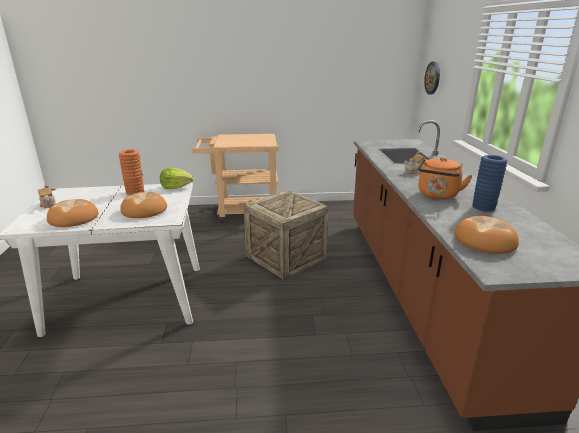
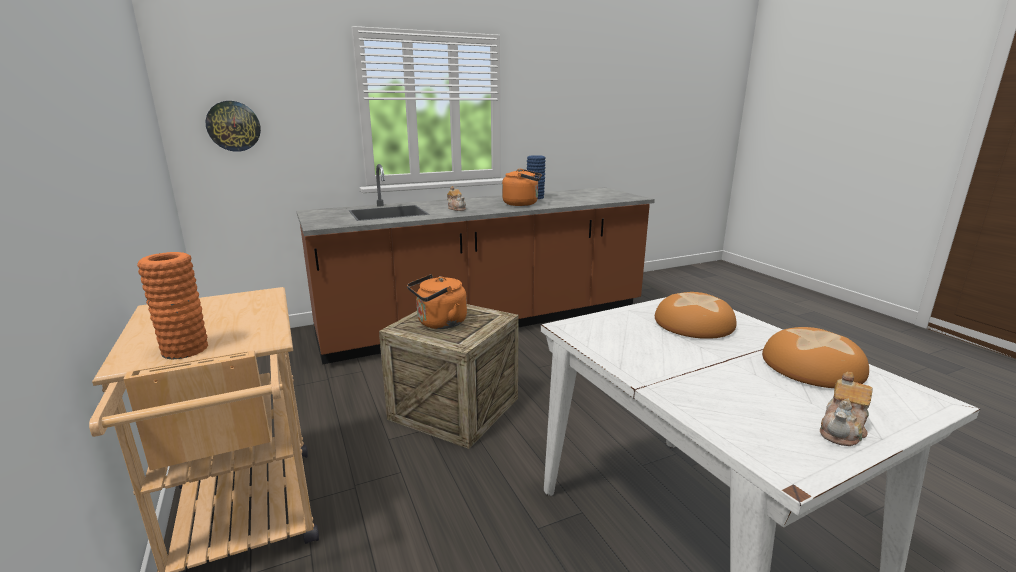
camera: 110 degrees left, 5 degrees down
orange vase [119,149,144,195] -> orange vase moved to [137,252,208,359]
lettuce [160,168,194,189] -> none
bread [455,216,519,254] -> none
none -> orange kettle [407,274,467,329]

